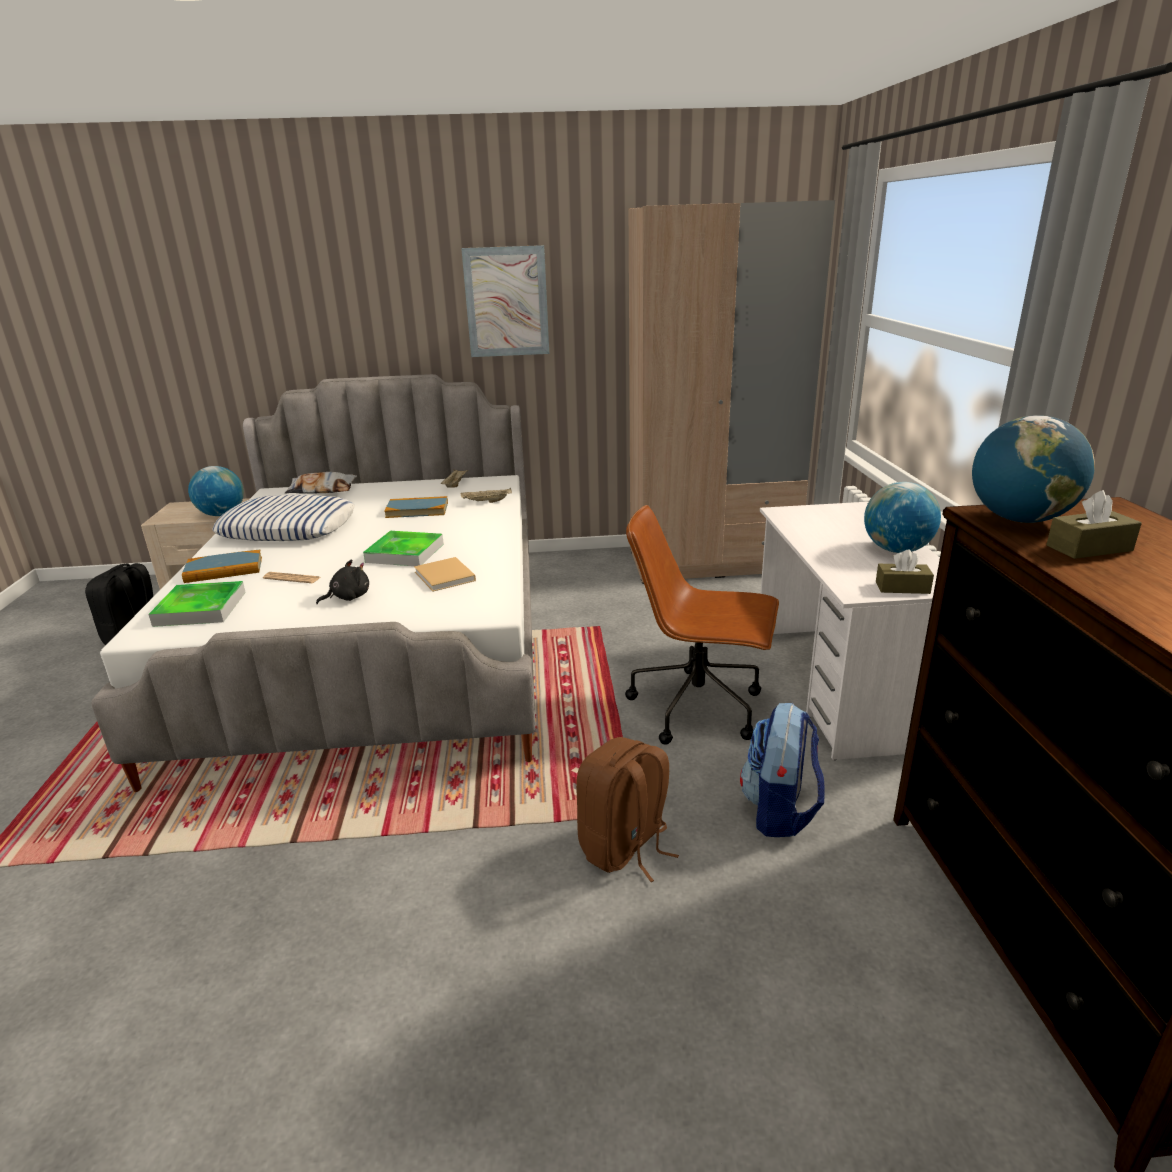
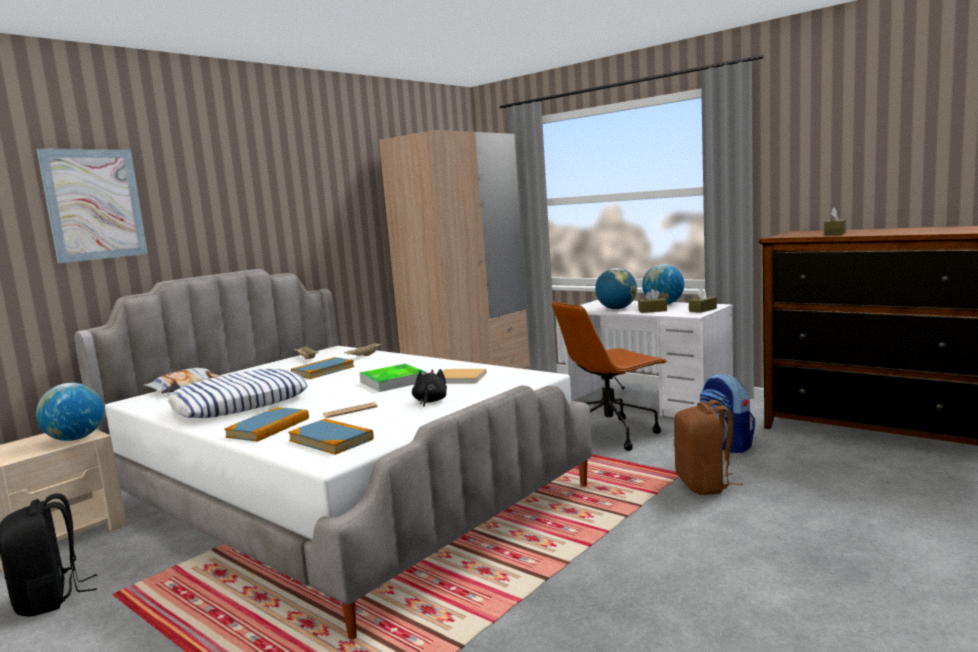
camera: 45 degrees left, 15 degrees down
tray [148,581,246,627] -> book [288,419,374,455]
picture [461,245,549,357] -> picture moved to [37,149,148,263]
globe [972,415,1095,523] -> globe moved to [595,268,637,309]
none -> brown tissue box [638,289,667,313]

